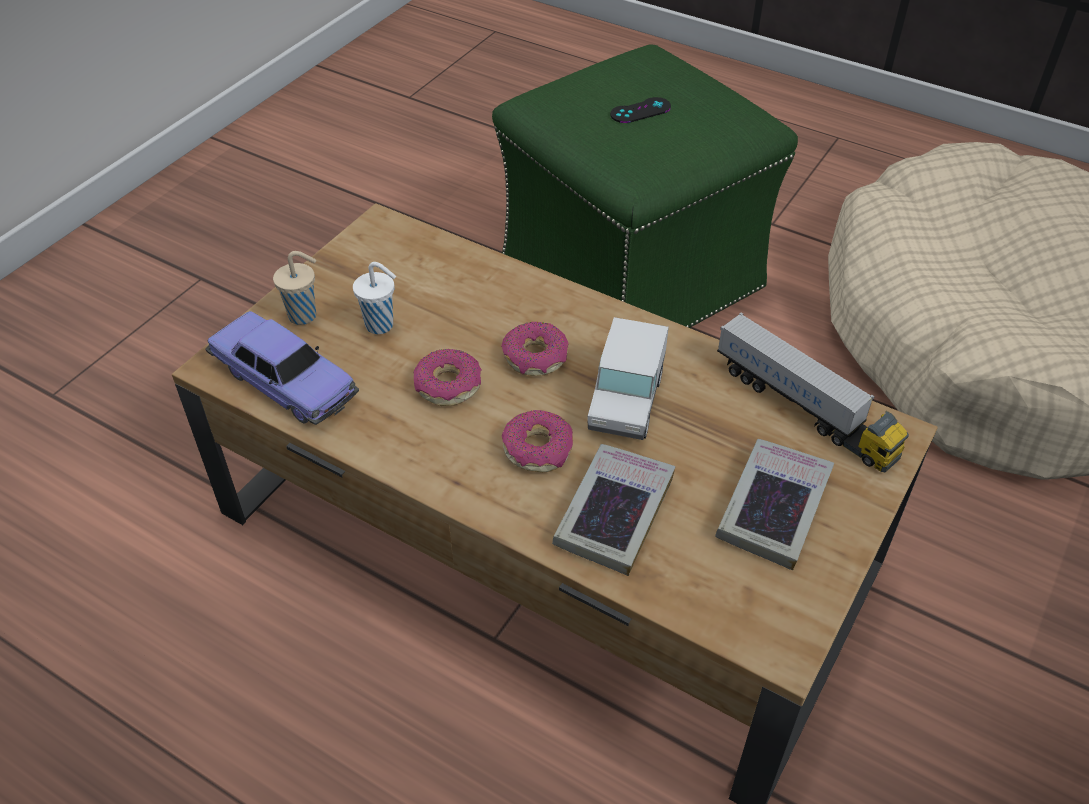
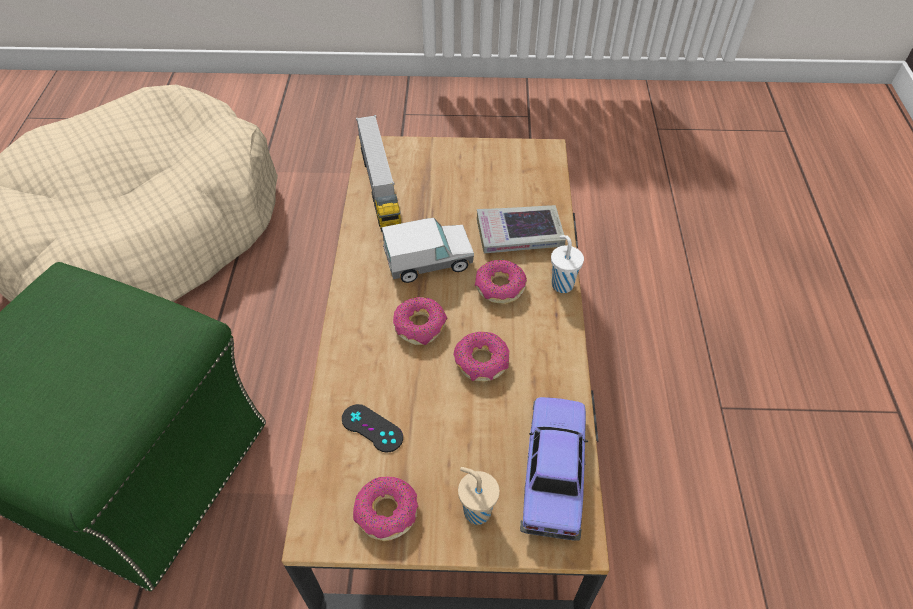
camera: 120 degrees left, 5 degrees up
white cup [353,262,396,334] -> white cup moved to [551,235,584,293]
black game controller [610,97,671,123] -> black game controller moved to [342,404,403,453]
book [715,439,834,570] -> none
toy truck [717,313,909,472] -> toy truck turned 150 degrees clockwise [356,115,401,231]
none -> donut [353,476,418,541]

